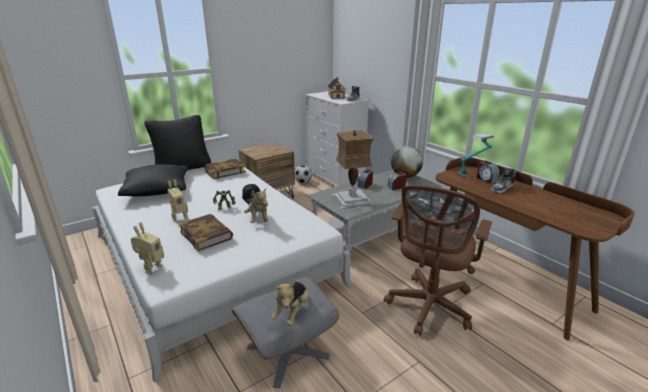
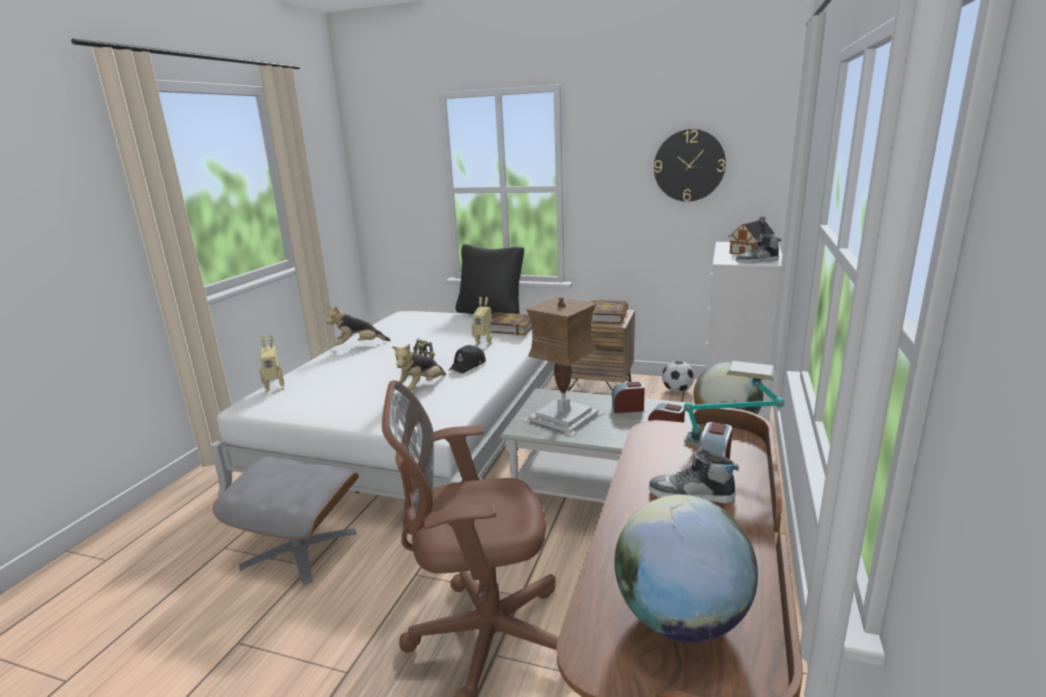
camera: 55 degrees right, 5 degrees down
black pillow [118,164,189,197] -> none
toy robot [168,179,188,222] -> toy robot moved to [471,297,492,346]
book [179,214,233,252] -> book moved to [591,300,628,324]
plush toy [271,282,309,326] -> plush toy moved to [325,306,391,345]
none -> globe [615,495,758,642]
none -> wall clock [654,129,726,202]

